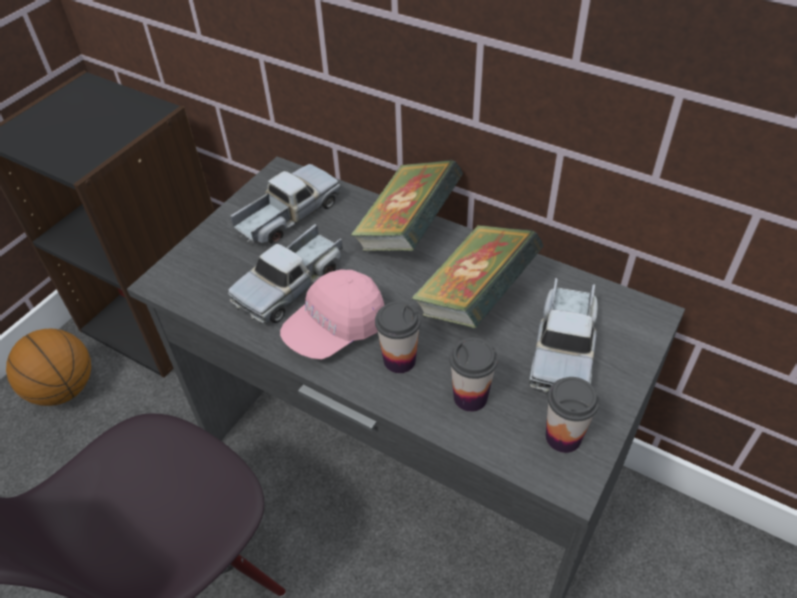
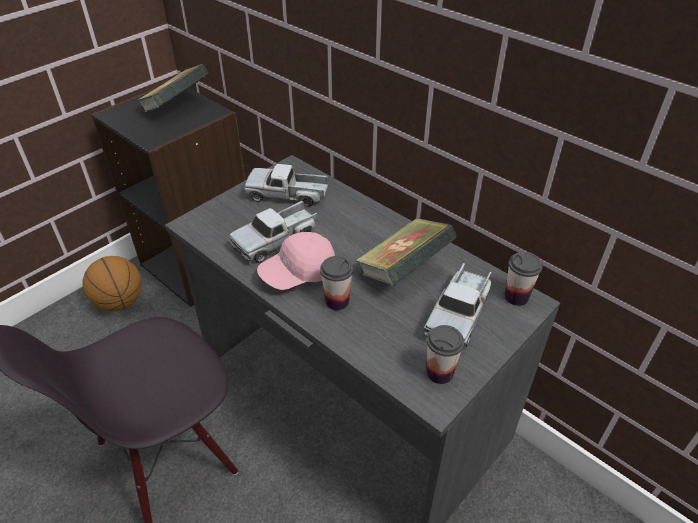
camera: 10 degrees right, 5 degrees down
toy truck [230,164,340,244] -> toy truck turned 135 degrees counterclockwise [244,164,328,206]
book [350,160,463,251] -> book moved to [136,64,209,113]
cup [449,338,498,412] -> cup moved to [505,252,542,306]

